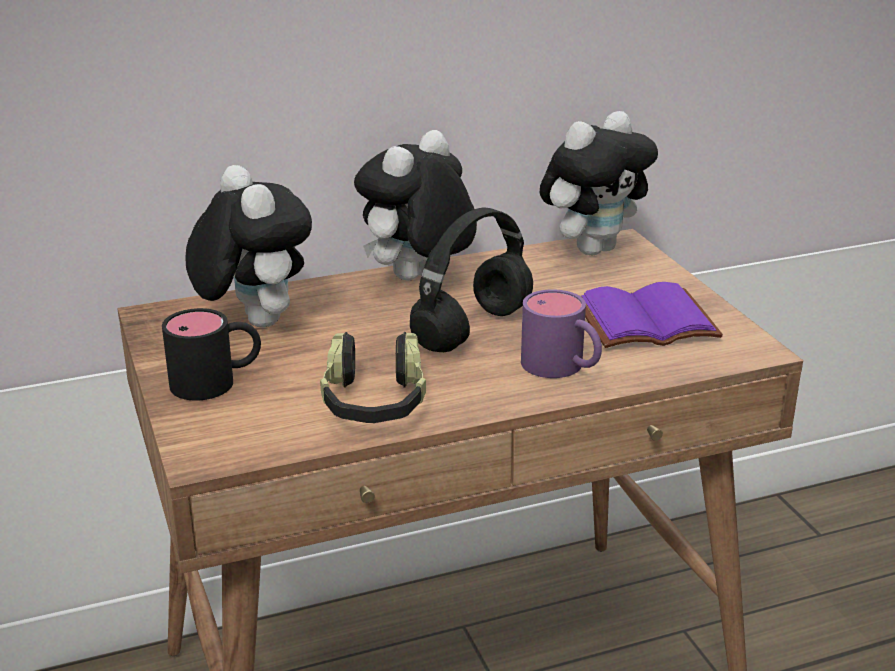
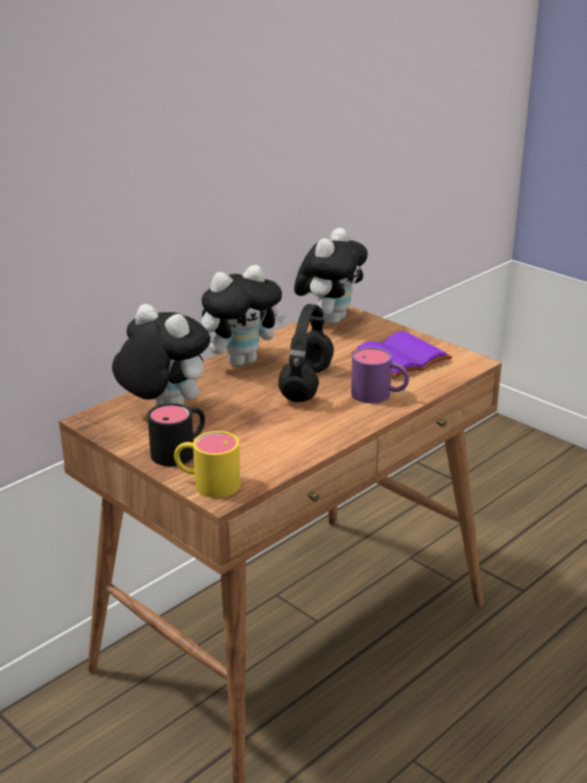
camera: 25 degrees left, 0 degrees up
headphones [320,332,426,423] -> none
plush toy [354,130,477,281] -> plush toy turned 135 degrees counterclockwise [201,265,285,366]
none -> yellow mug [174,431,241,498]

